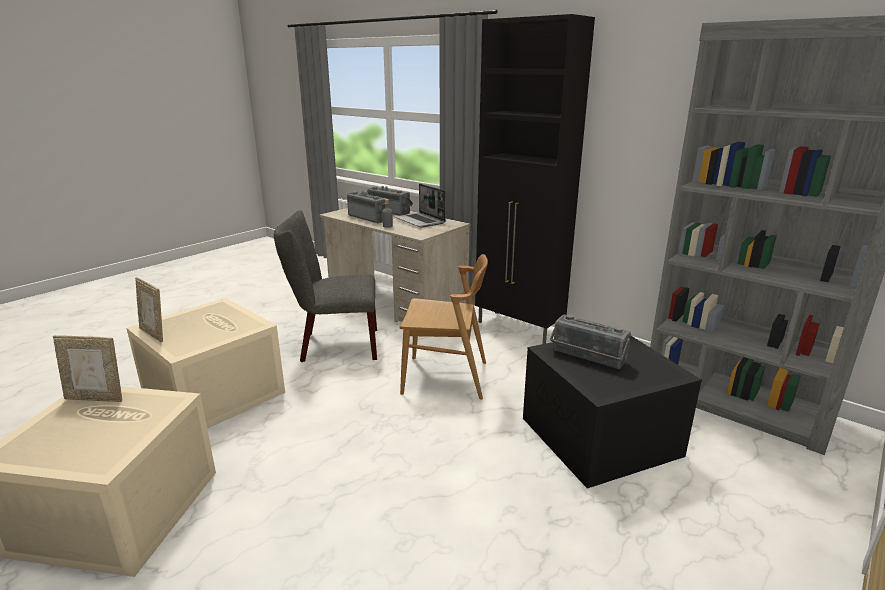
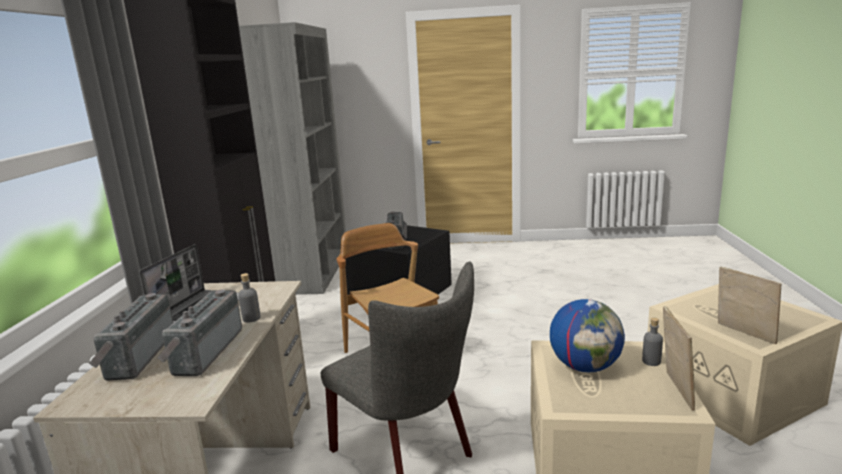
camera: 125 degrees left, 5 degrees down
none -> globe [550,299,625,372]
none -> grey bottle [642,318,663,366]

